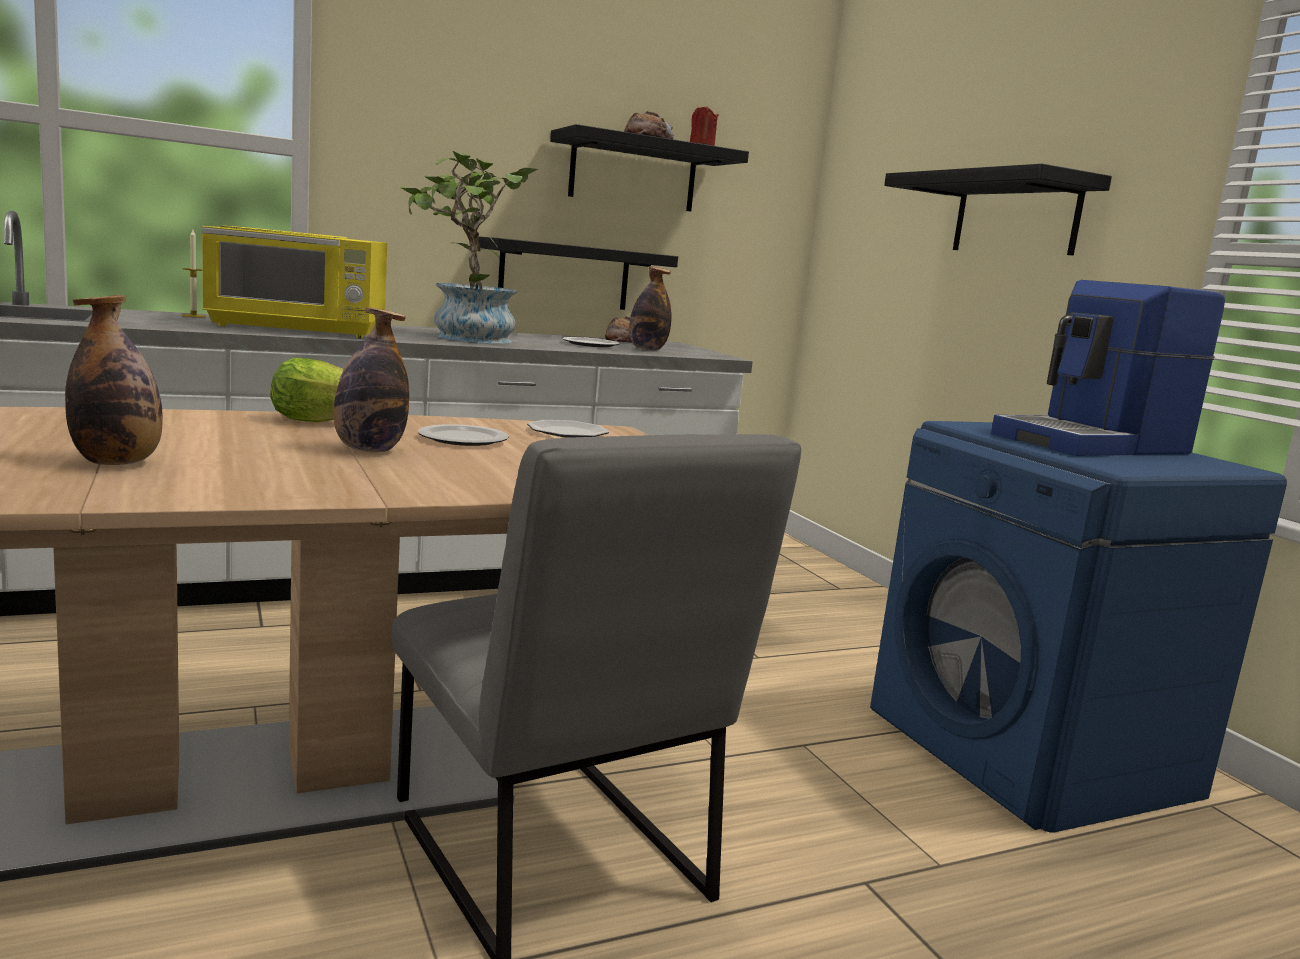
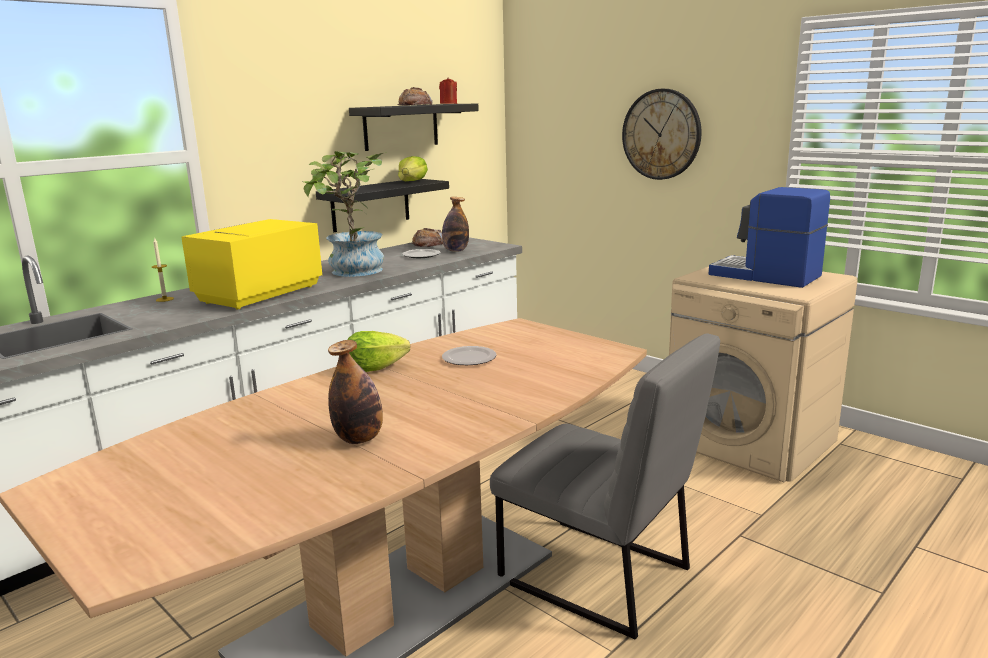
camera: 20 degrees left, 5 degrees up
yellow microwave [201,226,387,338] -> yellow microwave turned 150 degrees clockwise [181,219,322,309]
bottle [334,307,409,452] -> none
plate [527,420,609,438] -> none
blue washing machine [870,421,1287,833] -> beige washing machine [669,266,858,482]
black shelf [884,164,1112,255] -> wall clock [622,89,702,180]
coffee machine [991,280,1225,456] -> coffee machine turned 90 degrees clockwise [708,187,830,288]
none -> lettuce [398,156,428,182]

